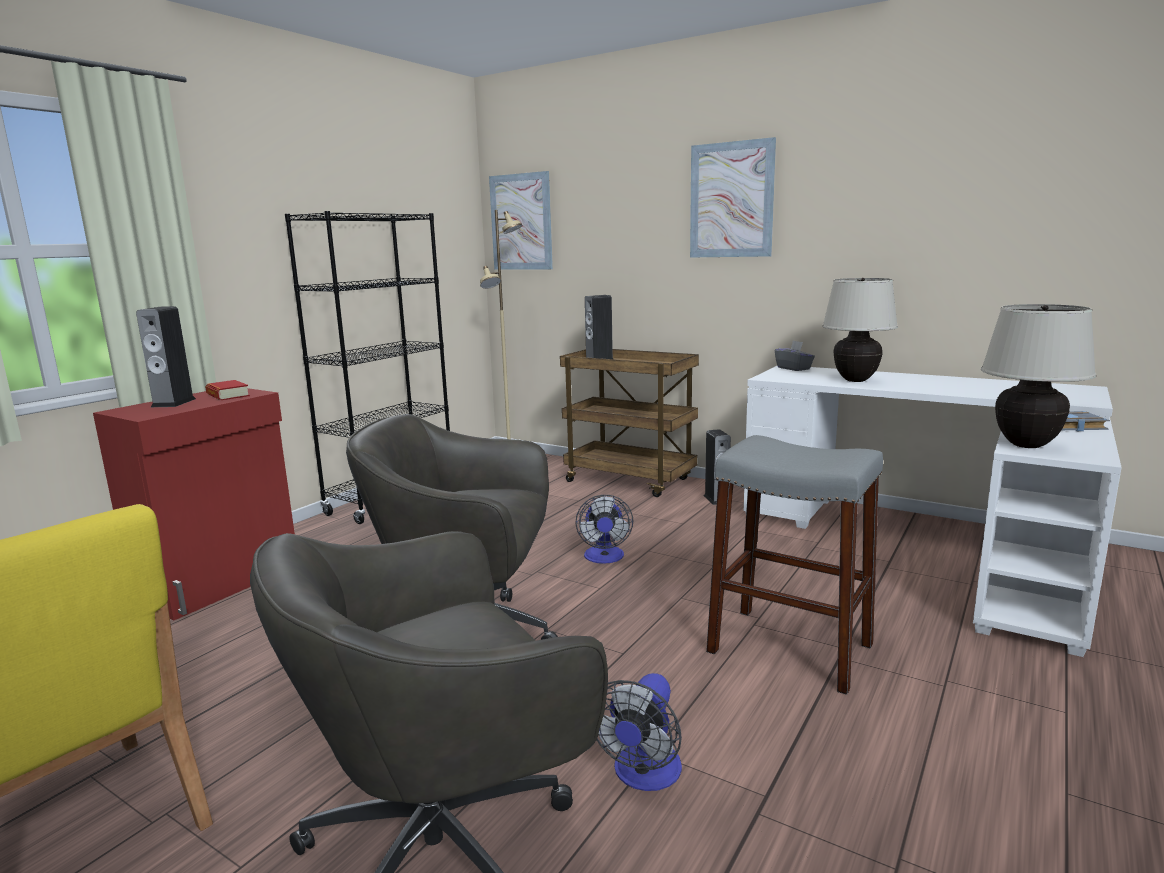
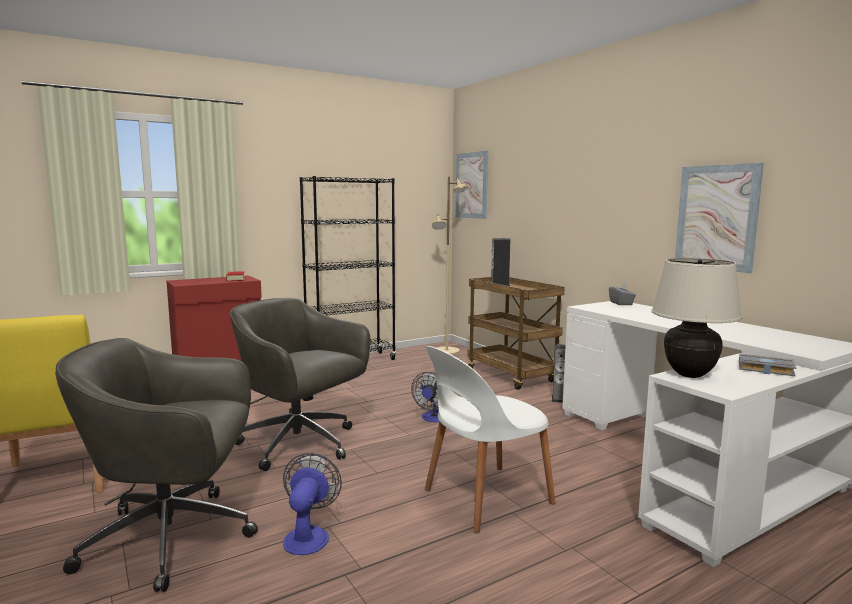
camera: 25 degrees right, 5 degrees down
speaker [136,306,196,407] -> none
fan [597,673,682,791] -> fan turned 135 degrees clockwise [283,453,342,555]
picture [690,137,776,258] -> picture moved to [675,163,764,273]
grey stool [706,435,883,695] -> white chair [425,346,555,533]
beige table lamp [822,278,898,382] -> none

